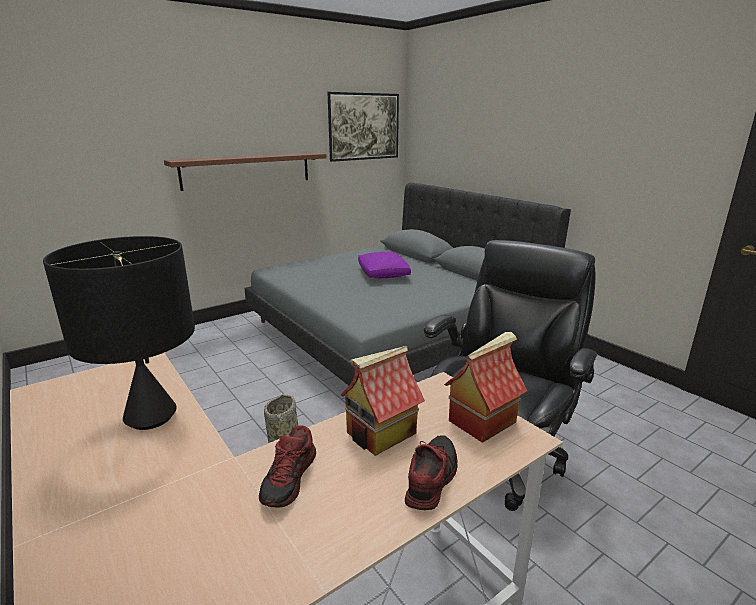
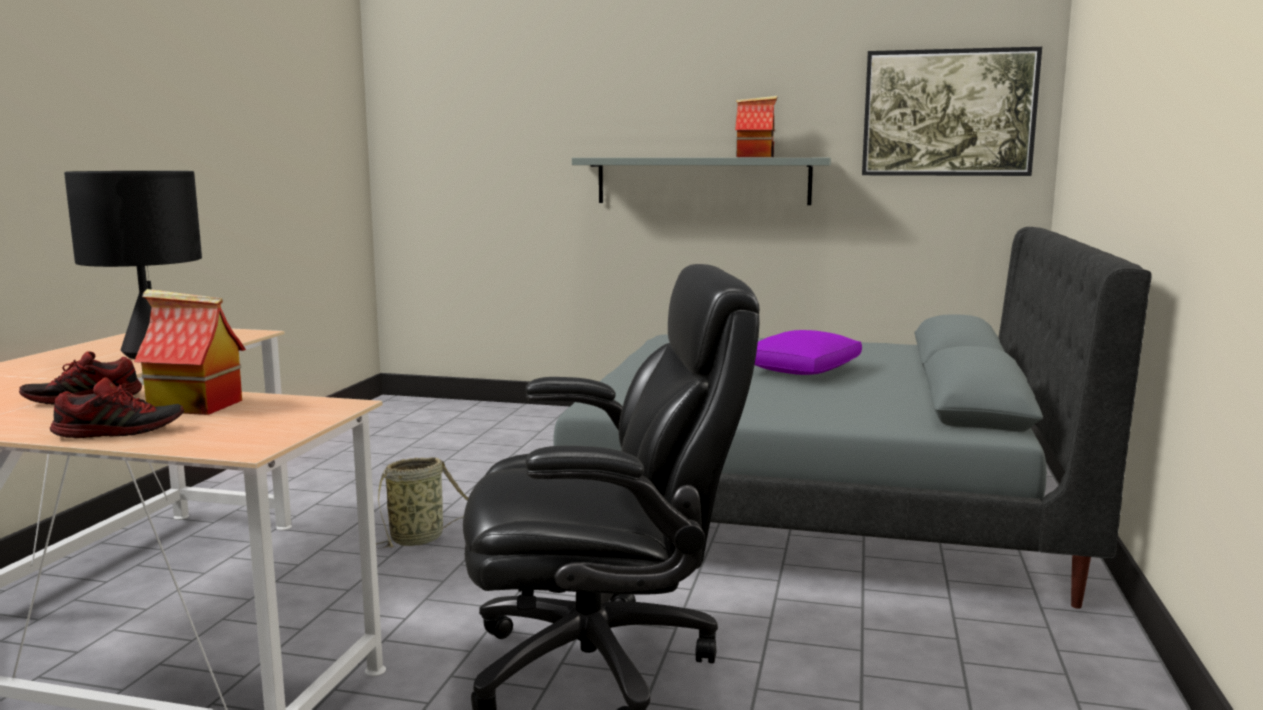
camera: 50 degrees right, 10 degrees down
brown shelf [164,153,326,191] -> grey shelf [572,158,831,205]
toy house [444,332,527,443] -> toy house moved to [735,96,778,157]

